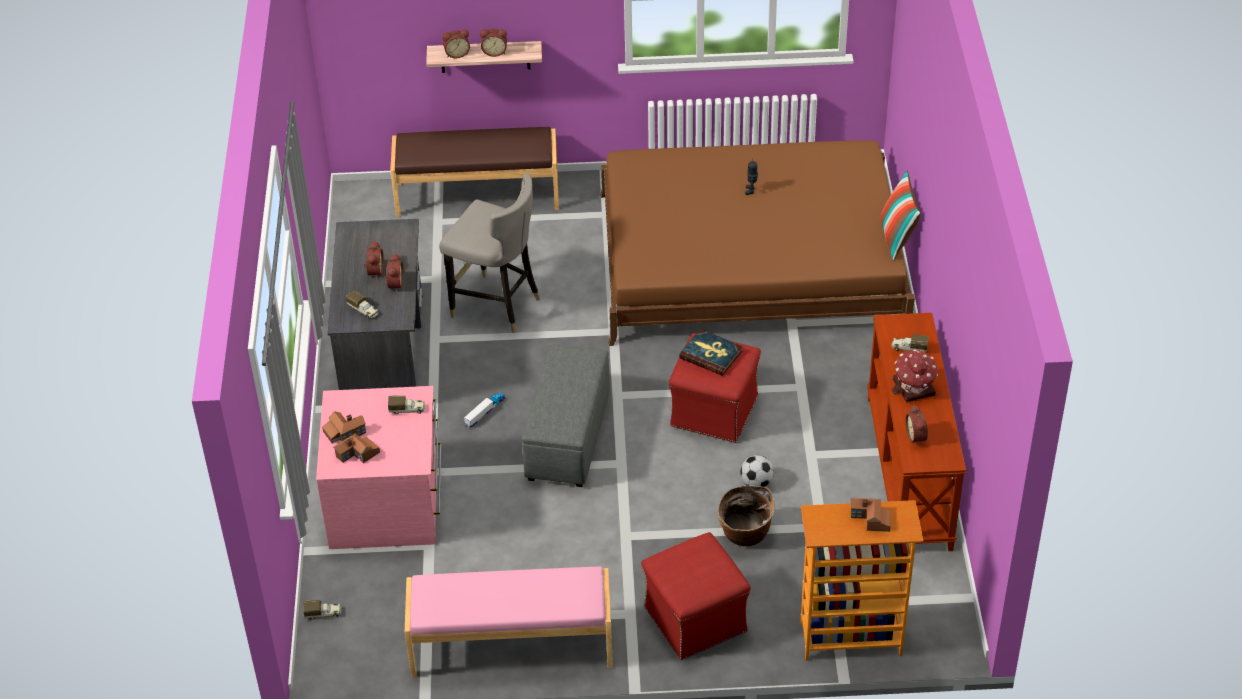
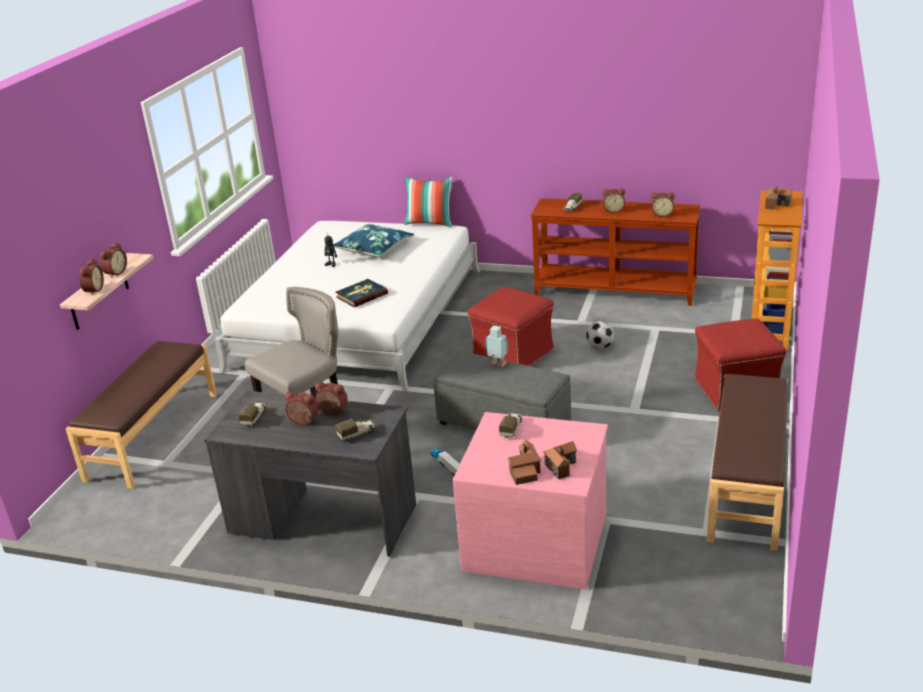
camera: 70 degrees left, 15 degrees down
toy truck [303,600,342,619] -> toy truck moved to [238,402,266,426]
pink bench [405,566,613,678] -> brown bench [707,374,788,551]
brown bed [600,140,915,346] -> white bed [214,221,480,391]
book [679,329,743,376] -> book moved to [335,279,388,307]
basket [718,486,775,546] -> none
toy house [892,349,938,402] -> alarm clock [602,188,625,213]
none -> blue pillow [333,224,414,257]
none -> toy robot [485,325,508,367]

